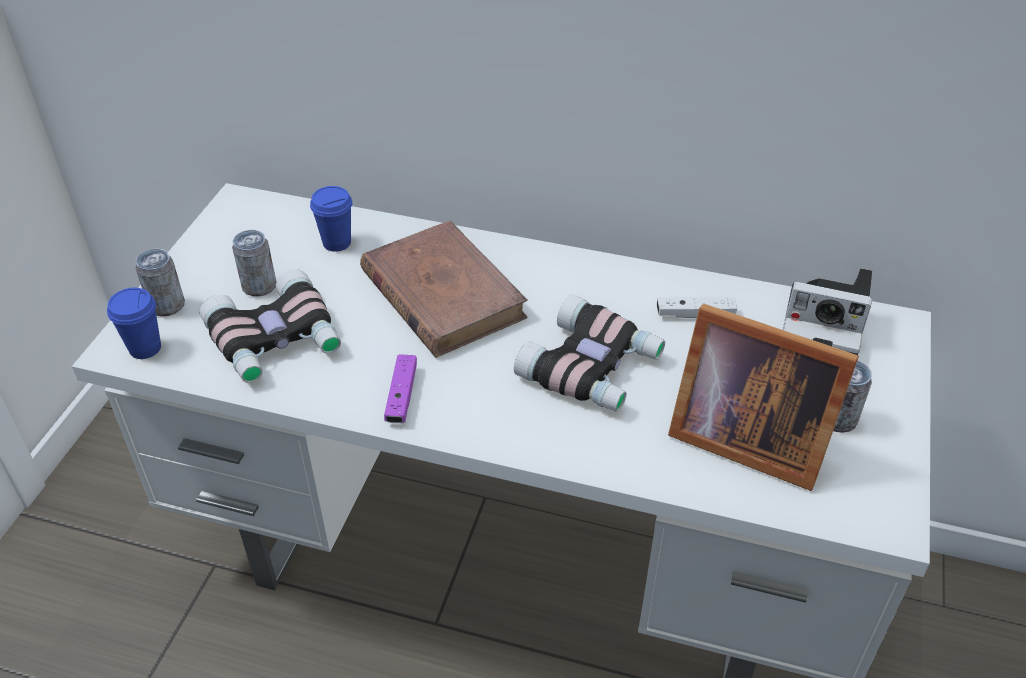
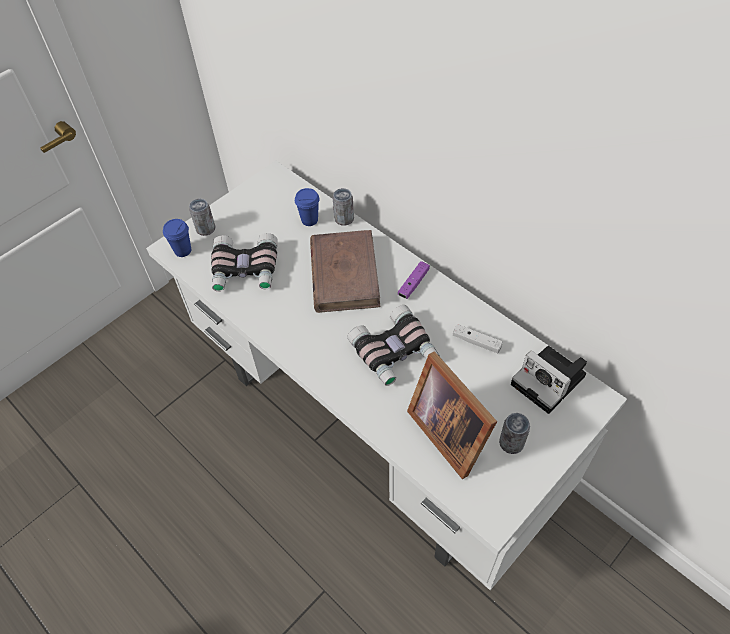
camera: 30 degrees right, 10 degrees up
can [232,230,276,297] -> can moved to [333,188,354,226]
purple game controller [384,354,417,423] -> purple game controller moved to [398,261,430,299]

